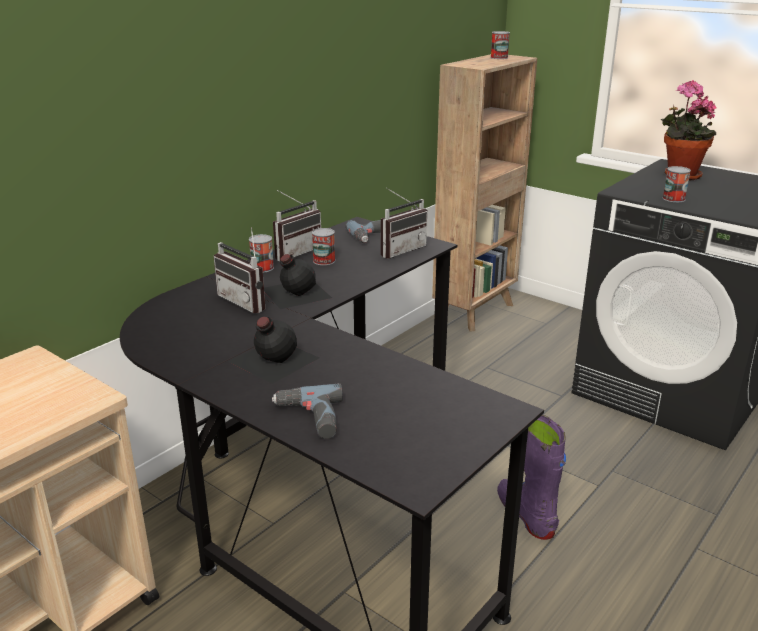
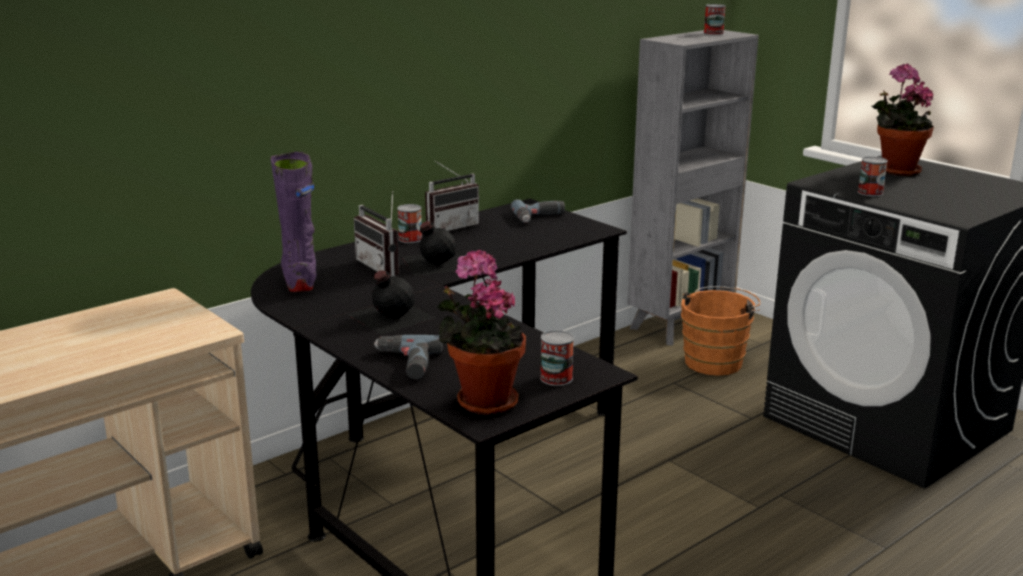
camera: 10 degrees right, 5 degrees down
can [312,228,335,265] -> can moved to [540,330,574,386]
radio [381,188,428,259] -> none
brown bookcase [432,54,537,331] -> grey bookcase [627,30,759,345]
purple boot [497,415,566,540] -> purple boot moved to [270,152,317,292]
none -> potted plant [437,250,526,415]
none -> orange bucket [681,286,760,376]

